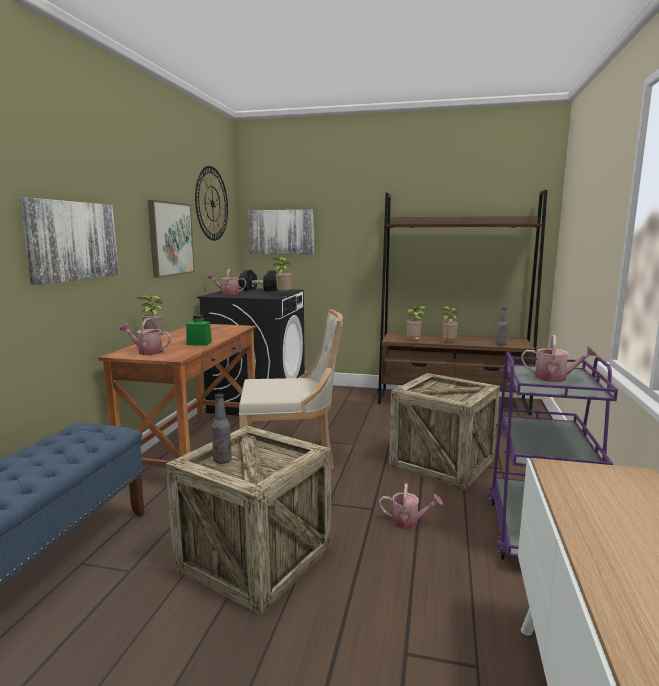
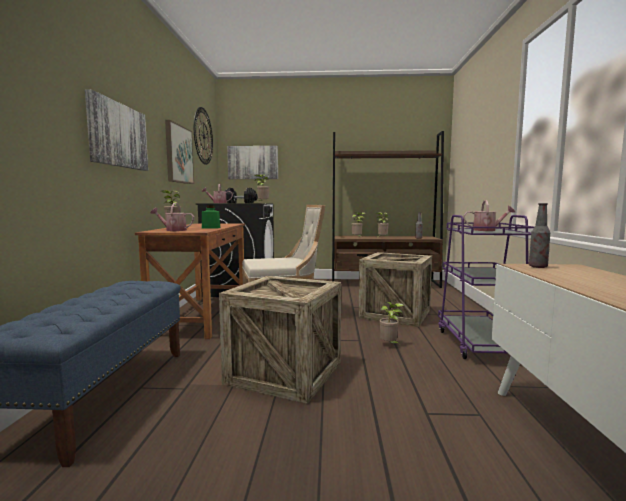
camera: 10 degrees left, 5 degrees down
bottle [212,394,232,464] -> bottle moved to [529,203,550,268]
watering can [379,483,443,529] -> potted plant [379,302,404,343]

